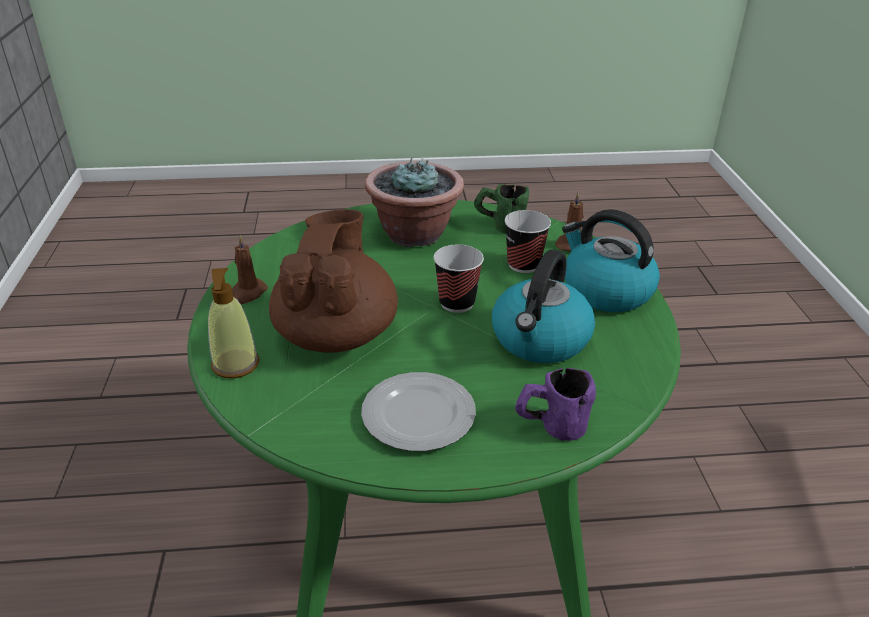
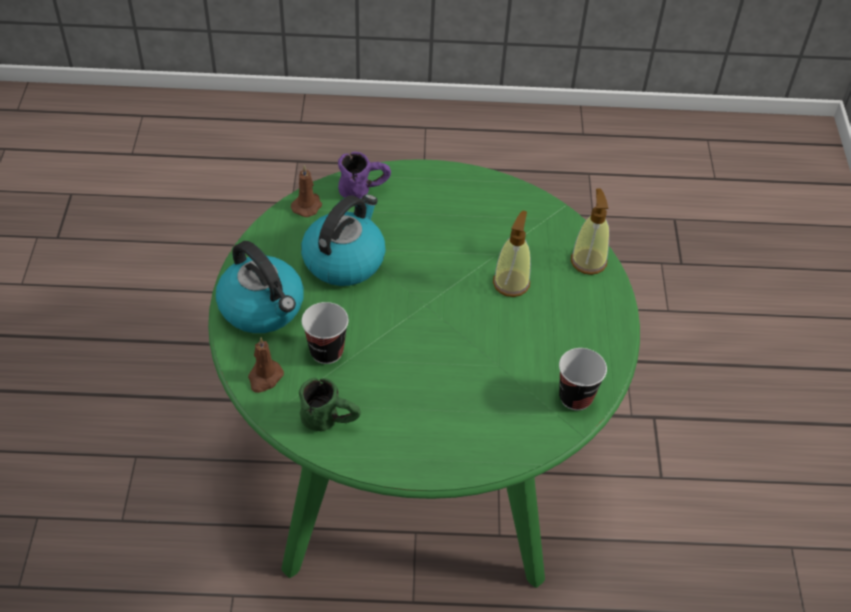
camera: 175 degrees left, 15 degrees up
brown candle [232,235,268,304] -> brown candle moved to [291,165,322,217]
brown teapot [269,209,398,353] -> soap dispenser [493,211,531,297]
plate [361,372,476,451] -> none
potted plant [365,158,464,247] -> none
cup [433,244,484,313] -> cup moved to [559,348,607,411]

